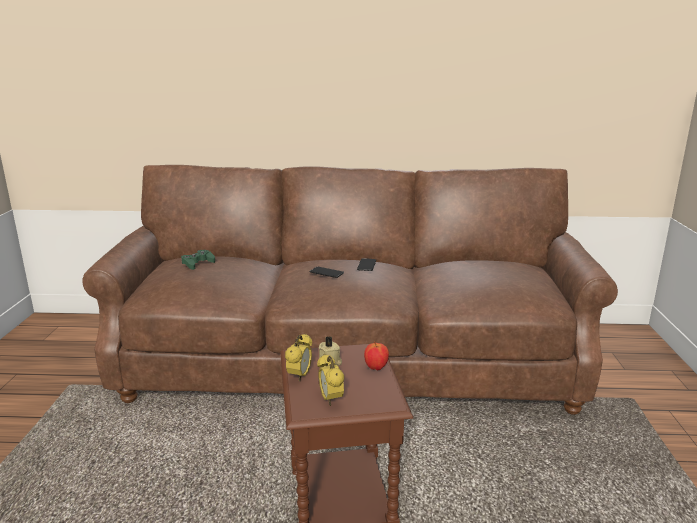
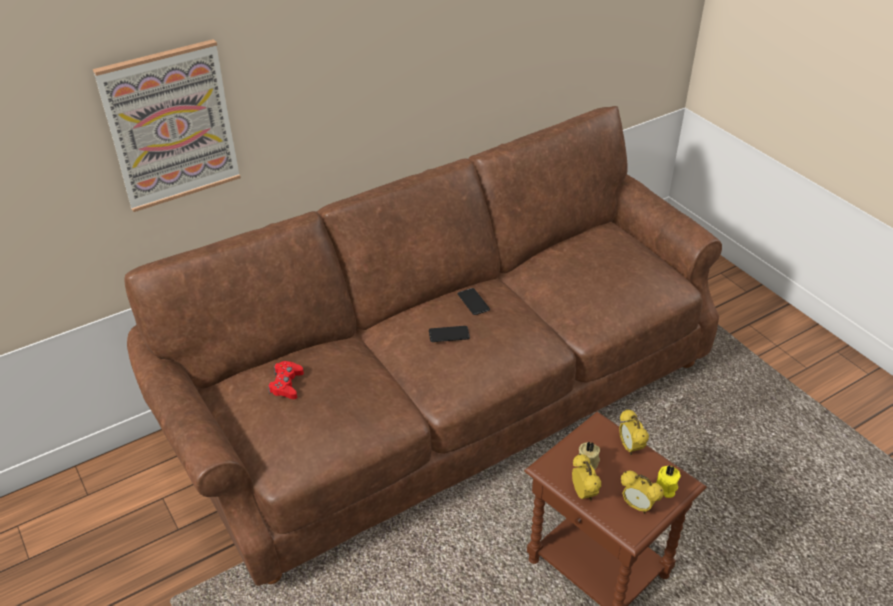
camera: 35 degrees left, 20 degrees up
green game controller [181,250,215,270] -> red game controller [268,361,304,399]
apple [364,342,389,370] -> alarm clock [619,409,649,455]
none -> picture [93,39,241,212]
none -> yellow candle [656,465,681,498]

